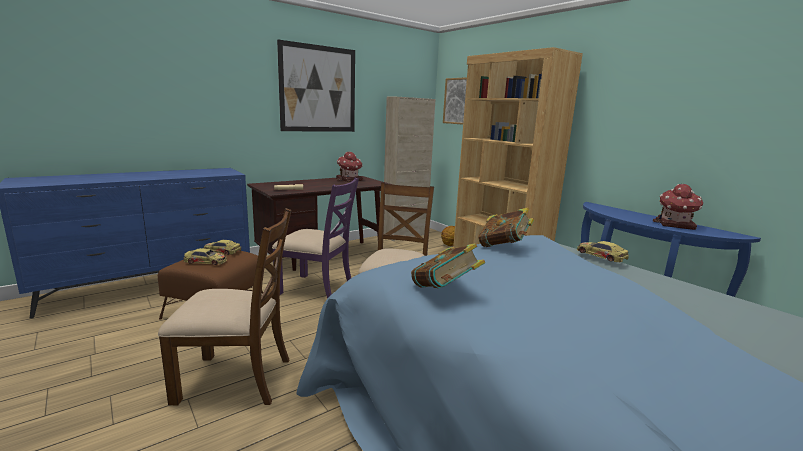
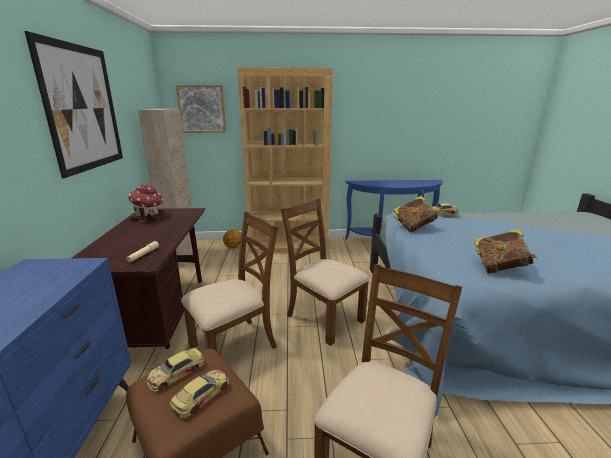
camera: 55 degrees left, 5 degrees up
purple chair [272,177,359,299] -> brown chair [181,212,278,351]
toy house [653,184,703,230] -> none

